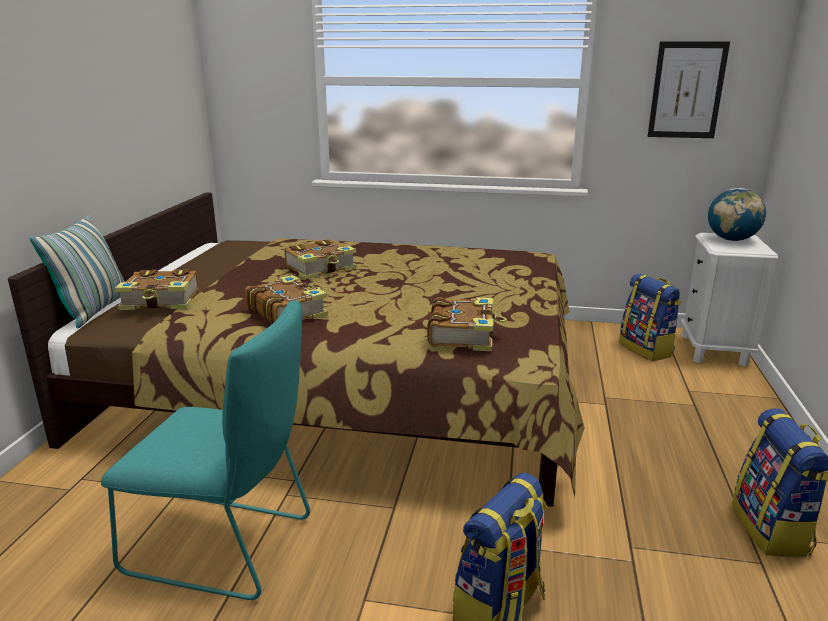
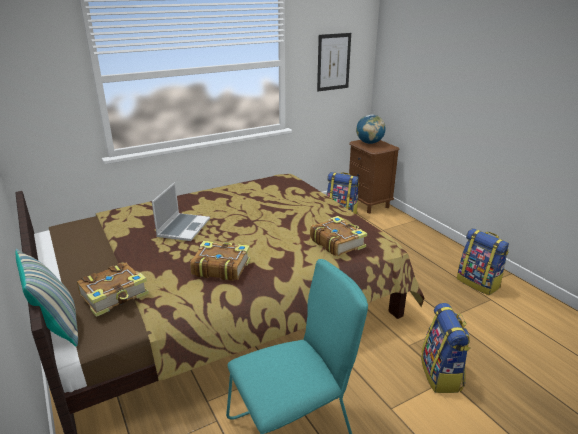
camera: 40 degrees left, 5 degrees up
book [284,239,357,279] -> laptop [152,182,210,241]
white nightstand [681,233,778,367] -> brown nightstand [349,140,400,213]

